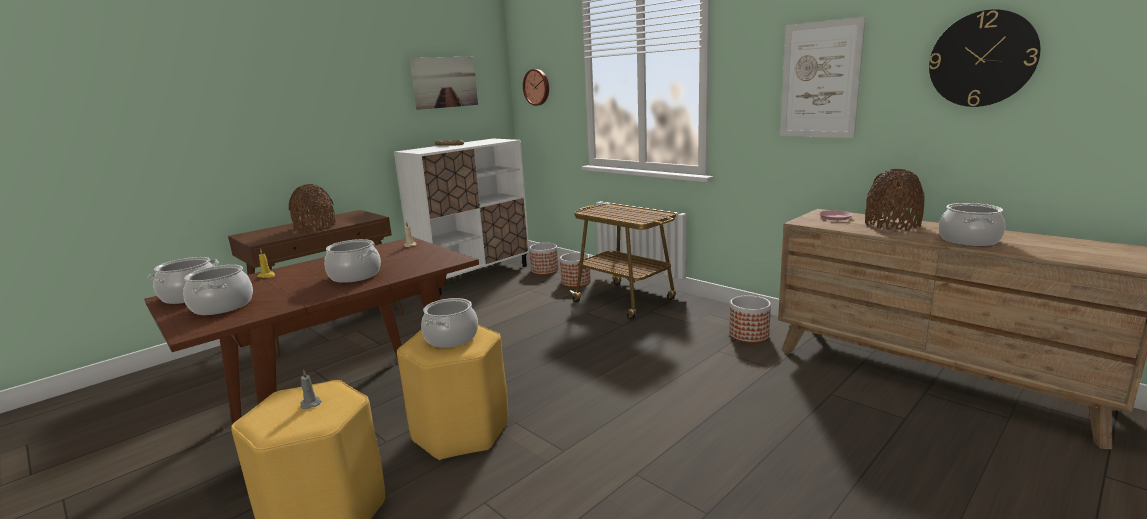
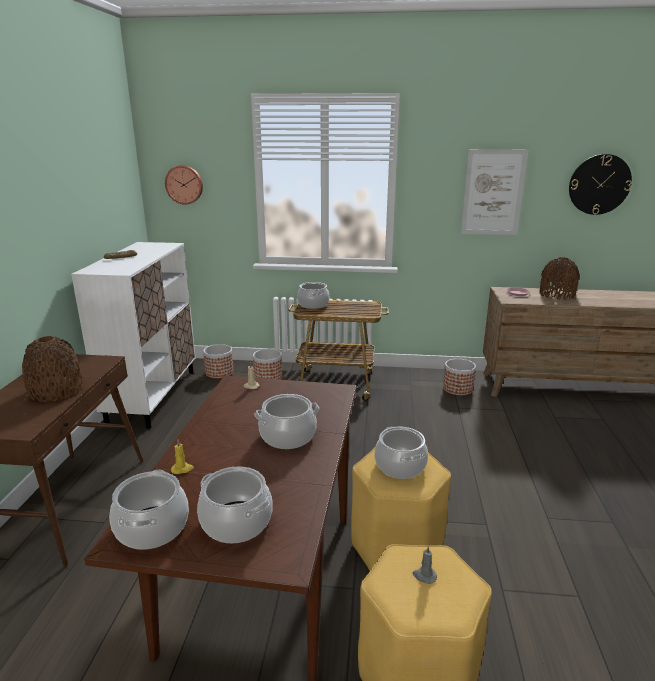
camera: 40 degrees left, 5 degrees up
picture [410,57,478,110] -> none
cooking pot [939,203,1005,246] -> cooking pot moved to [297,282,330,309]

